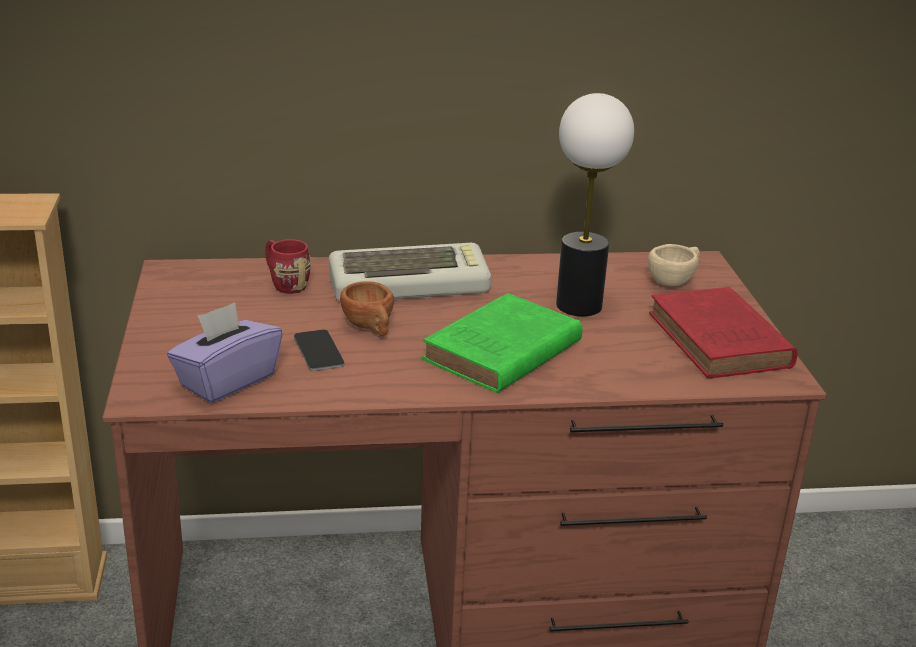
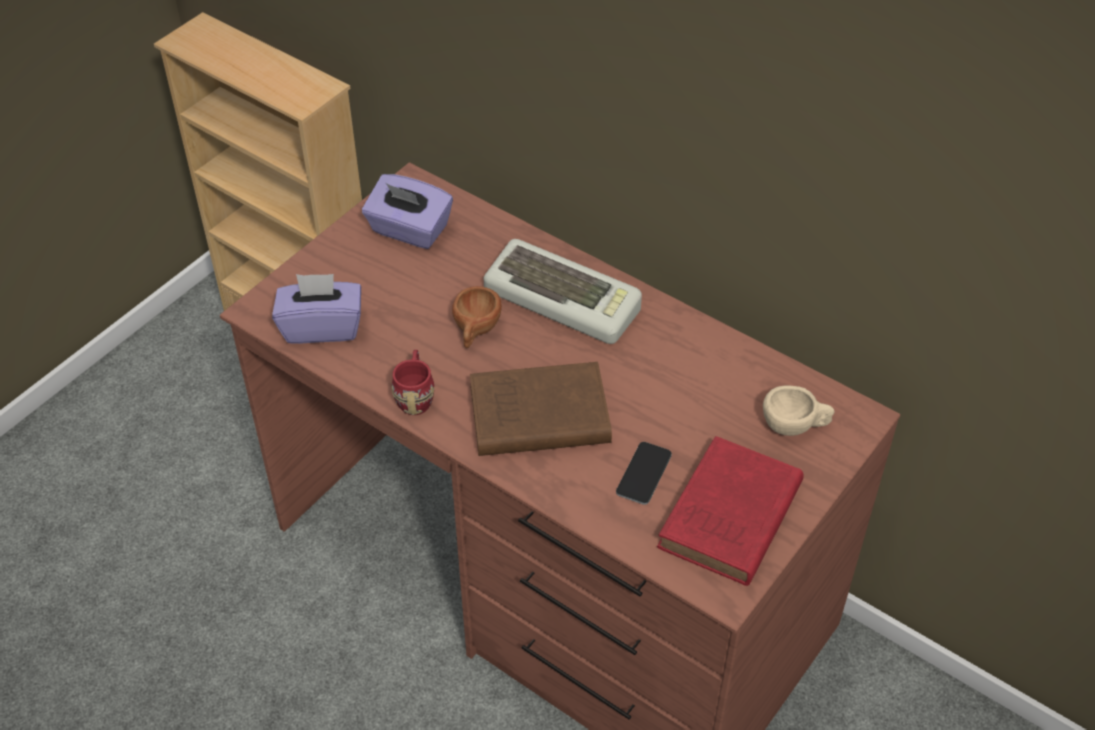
camera: 45 degrees right, 20 degrees up
red mug [265,239,311,294] -> red mug moved to [391,350,434,415]
phone [294,330,345,371] -> phone moved to [616,442,672,505]
green book [422,293,582,393] -> brown book [470,362,612,456]
table lamp [556,93,634,316] -> none
none -> purple tissue box [362,174,453,249]

